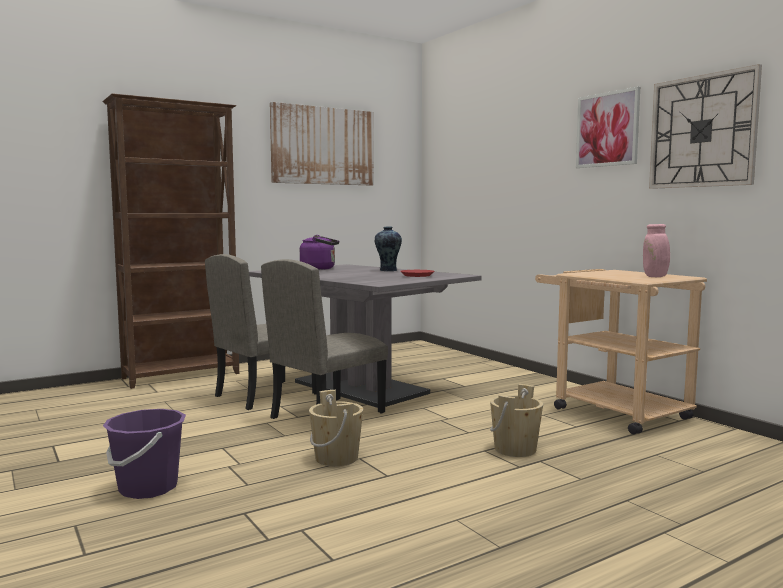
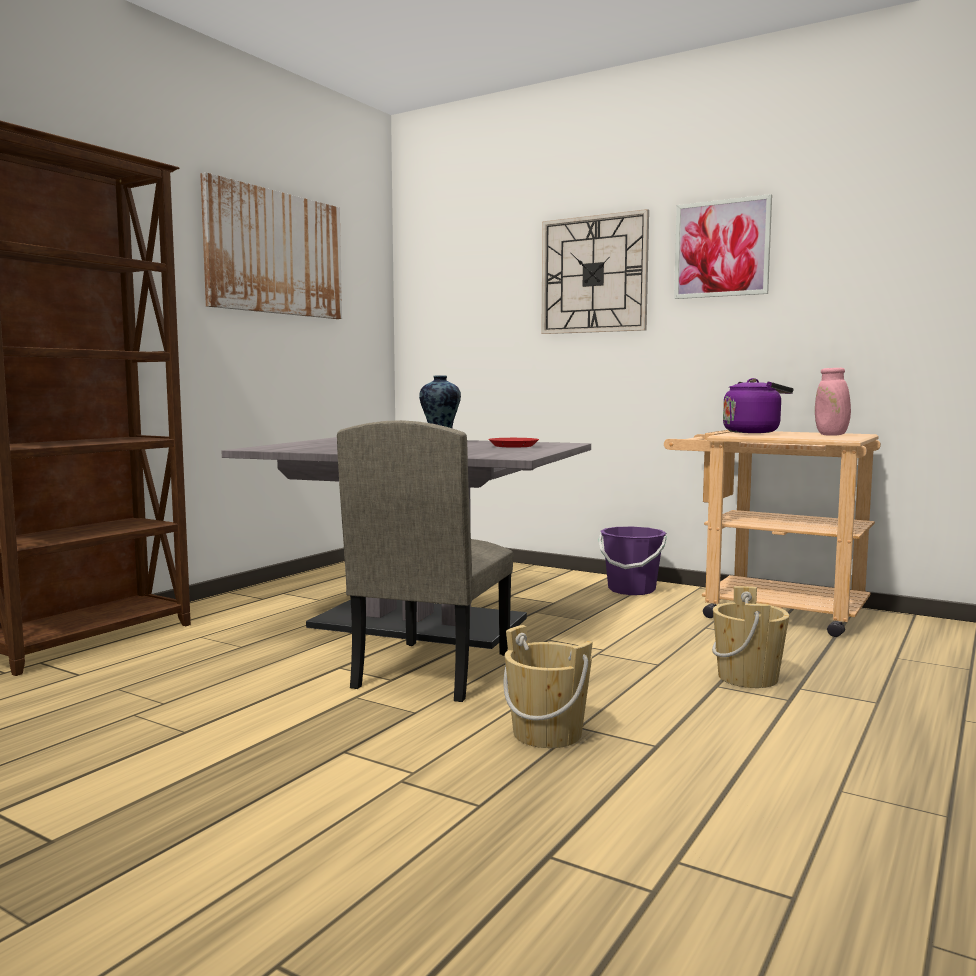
camera: 25 degrees left, 0 degrees up
purple bucket [103,409,186,499] -> purple bucket moved to [598,527,666,595]
beige chair [205,254,317,410] -> none
purple kettle [300,235,339,270] -> purple kettle moved to [723,378,793,433]
wall clock [649,64,762,189] -> wall clock moved to [541,209,649,334]

